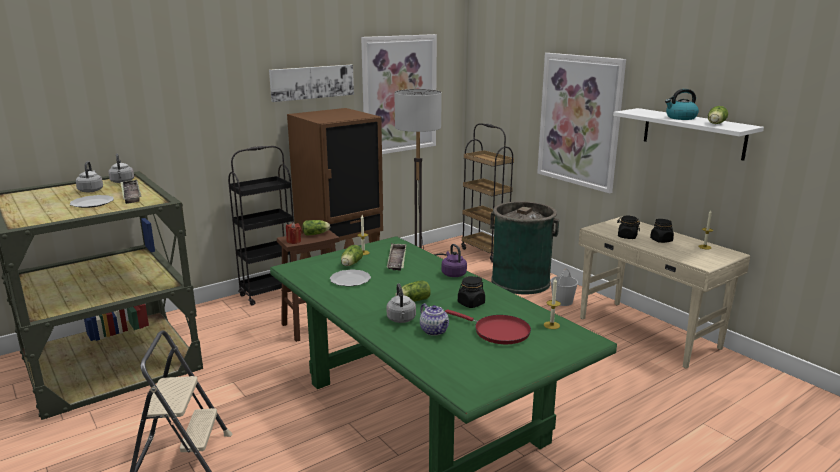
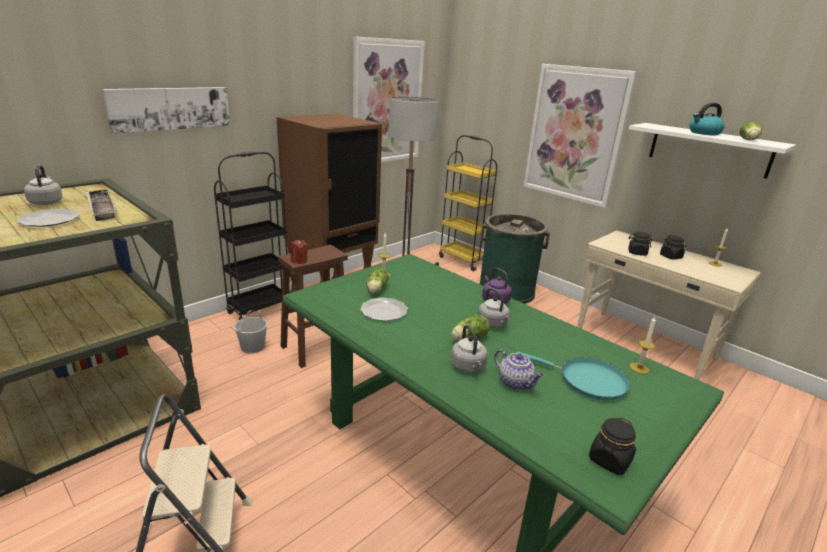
camera: 10 degrees left, 5 degrees up
grey kettle [108,154,134,183] -> grey kettle moved to [478,288,511,328]
picture [269,65,354,102] -> picture moved to [102,87,230,134]
lettuce [303,220,330,236] -> none
tray [387,243,406,271] -> none
red frying pan [445,309,531,344] -> turquoise frying pan [517,352,630,401]
black jar [458,276,485,308] -> black jar moved to [589,418,636,475]
brown cart [461,123,514,263] -> yellow cart [439,135,497,271]
white bucket [550,268,578,306] -> white bucket moved to [234,310,267,354]

